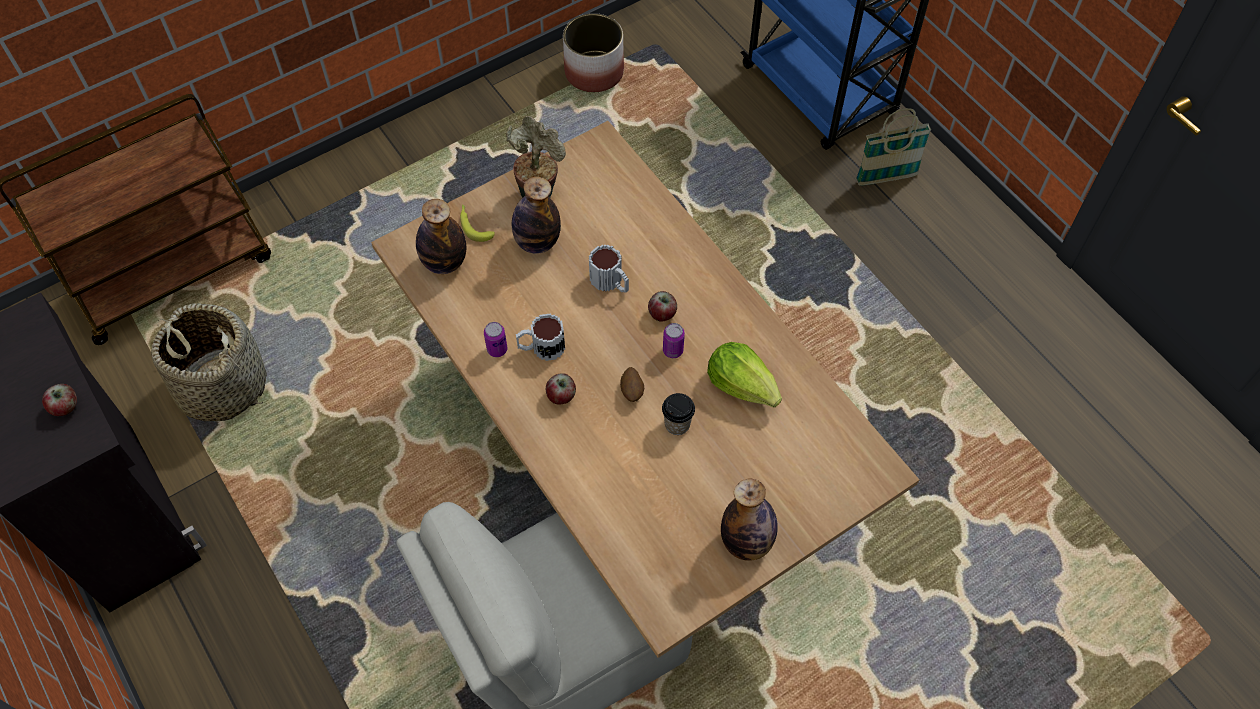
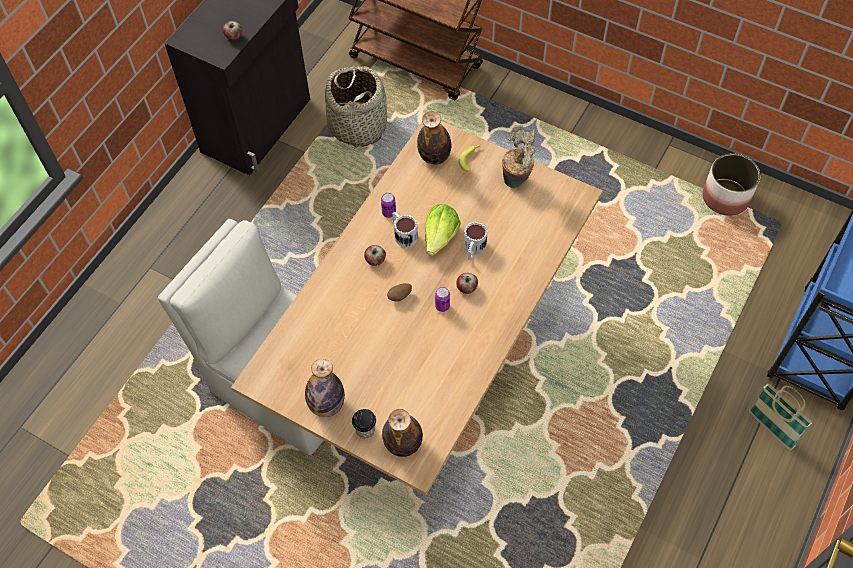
camera: 65 degrees right, 0 degrees up
bottle [512,177,561,254] -> bottle moved to [382,409,423,457]
cup [662,393,695,435] -> cup moved to [352,409,376,439]
lettuce [707,342,782,408] -> lettuce moved to [425,204,461,256]

